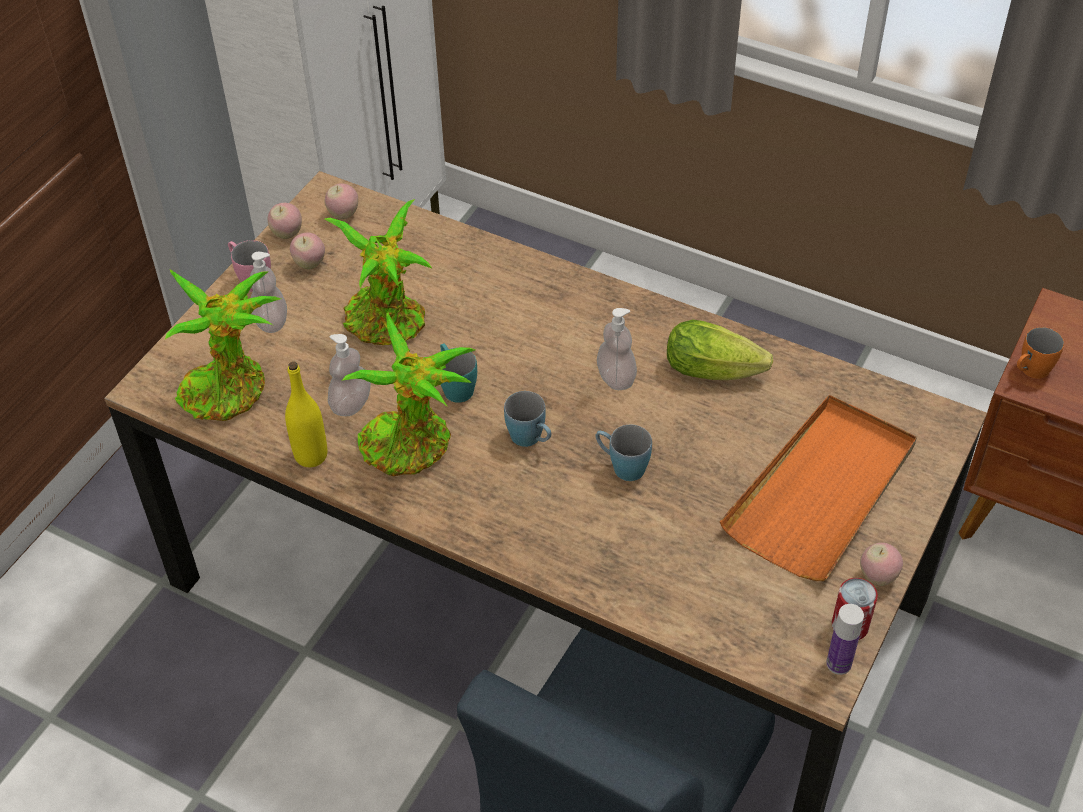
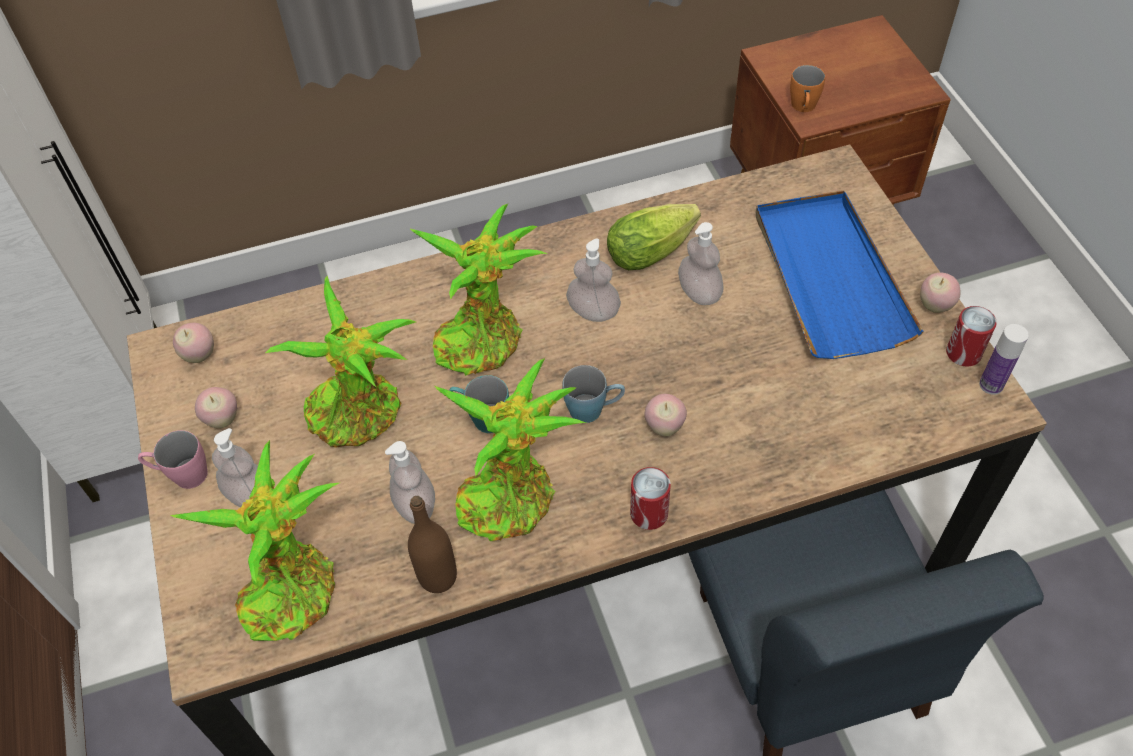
camera: 45 degrees left, 5 degrees up
apple [268,203,302,239] -> apple moved to [644,394,687,437]
yellow bottle [285,362,327,467] -> brown bottle [408,496,457,593]
blue mug [596,425,652,481] -> none
orange tray [720,395,917,581] -> blue tray [756,191,924,359]
none -> potted plant [410,204,548,376]
none -> can [630,467,671,530]
none -> soap dispenser [678,222,724,305]

